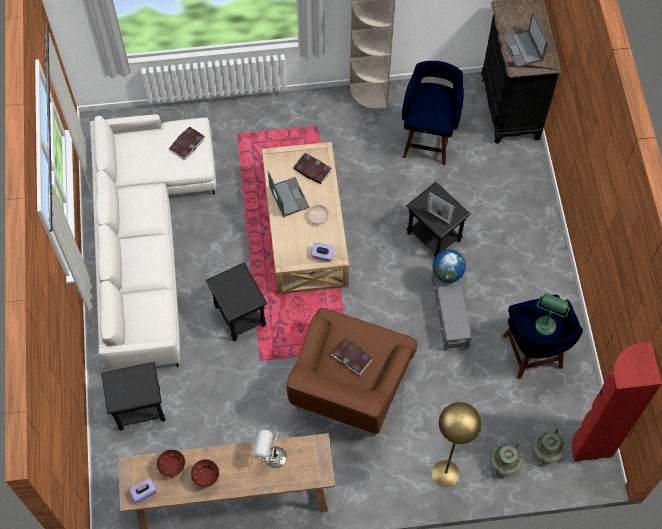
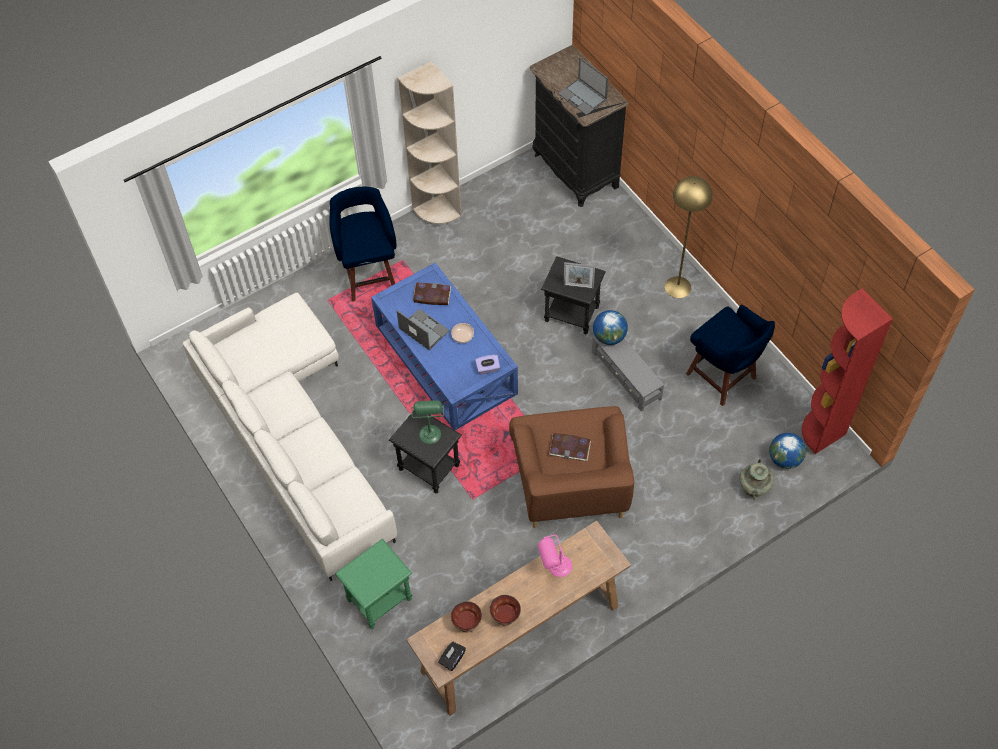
camera: 25 degrees left, 5 degrees down
black side table [101,362,165,431] -> green side table [335,539,412,629]
purple tissue box [129,479,157,503] -> black tissue box [438,642,466,671]
book [169,126,205,160] -> none
white table lamp [253,428,287,468] -> pink table lamp [538,534,572,577]
beige coffee table [262,142,349,294] -> blue coffee table [371,263,518,430]
blue stool [402,61,464,165] -> blue stool moved to [329,187,397,302]
yellow floor lamp [432,402,482,488] -> yellow floor lamp moved to [665,176,713,298]
turquoise vase [532,429,565,466] -> globe [769,433,806,469]
green table lamp [535,294,570,335] -> green table lamp moved to [411,400,444,444]

